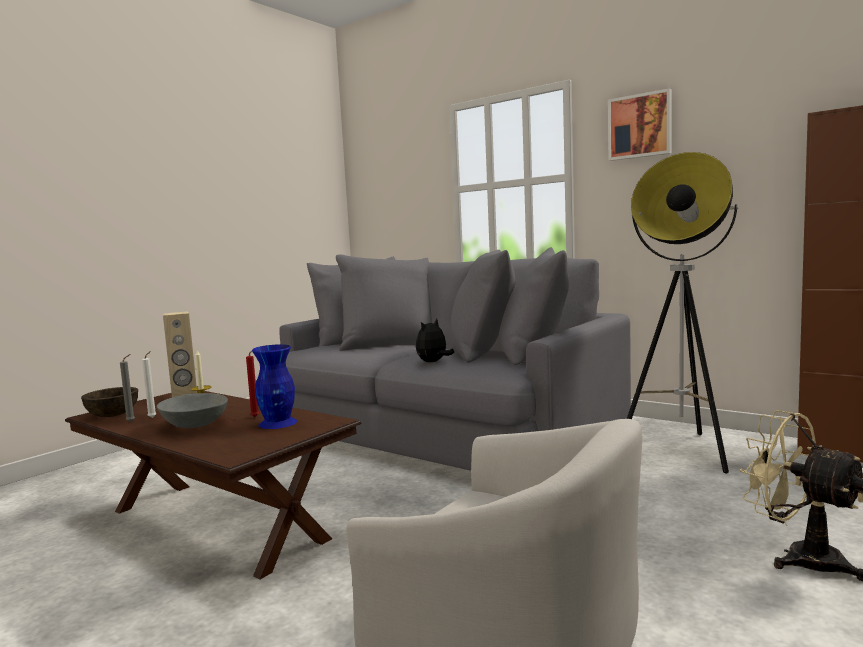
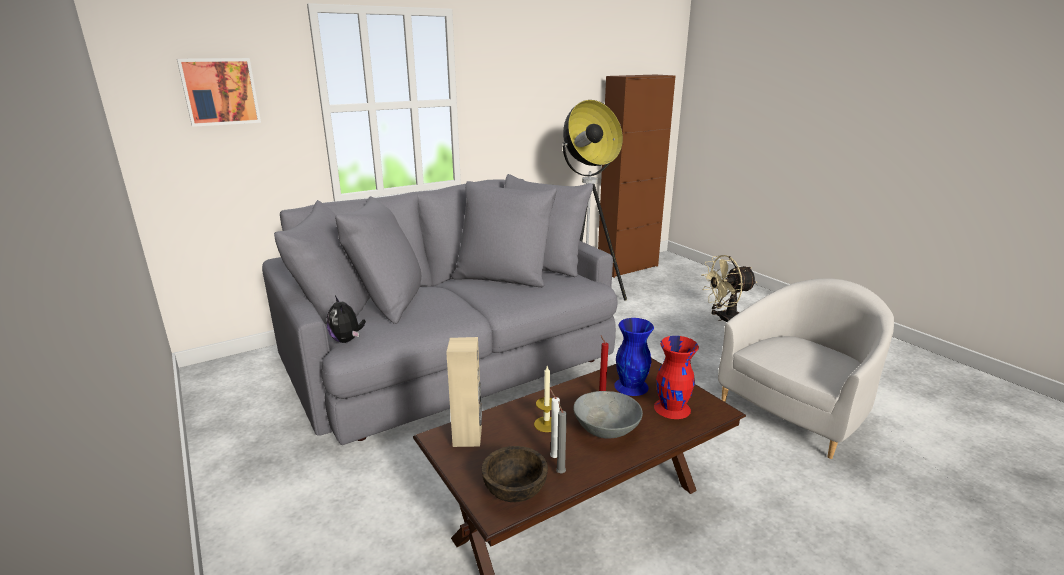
camera: 70 degrees left, 15 degrees up
plush toy [416,319,454,362] -> plush toy moved to [327,296,366,343]
picture [608,88,672,161] -> picture moved to [177,58,261,127]
none -> red vase [654,336,699,419]

